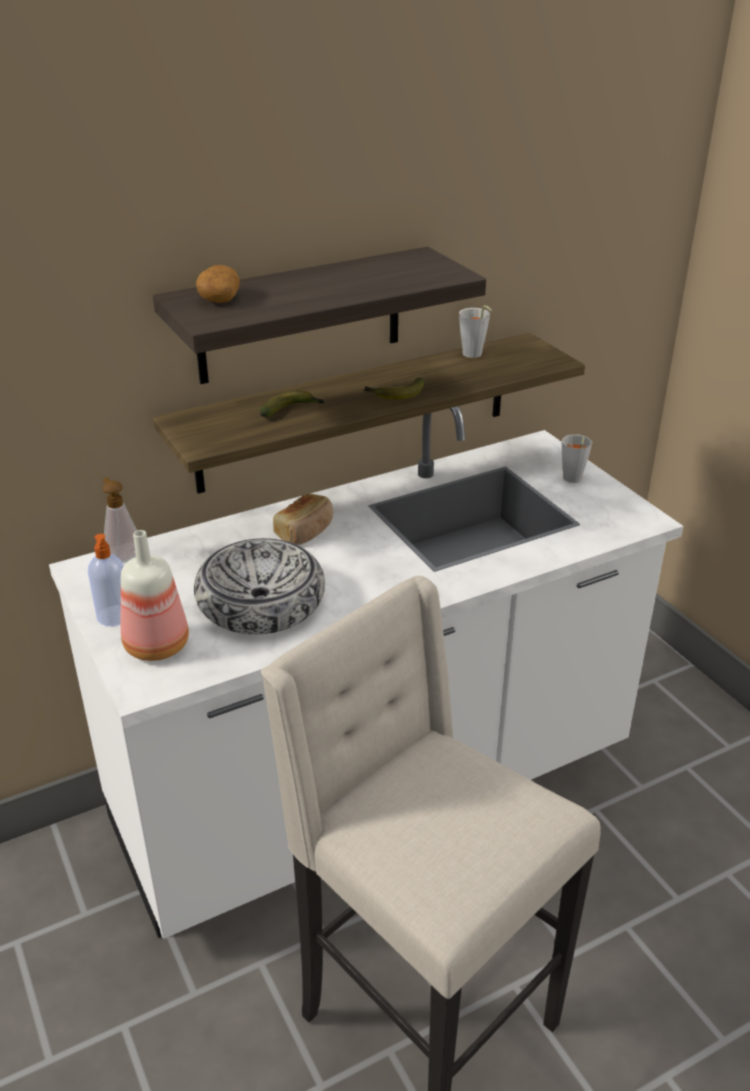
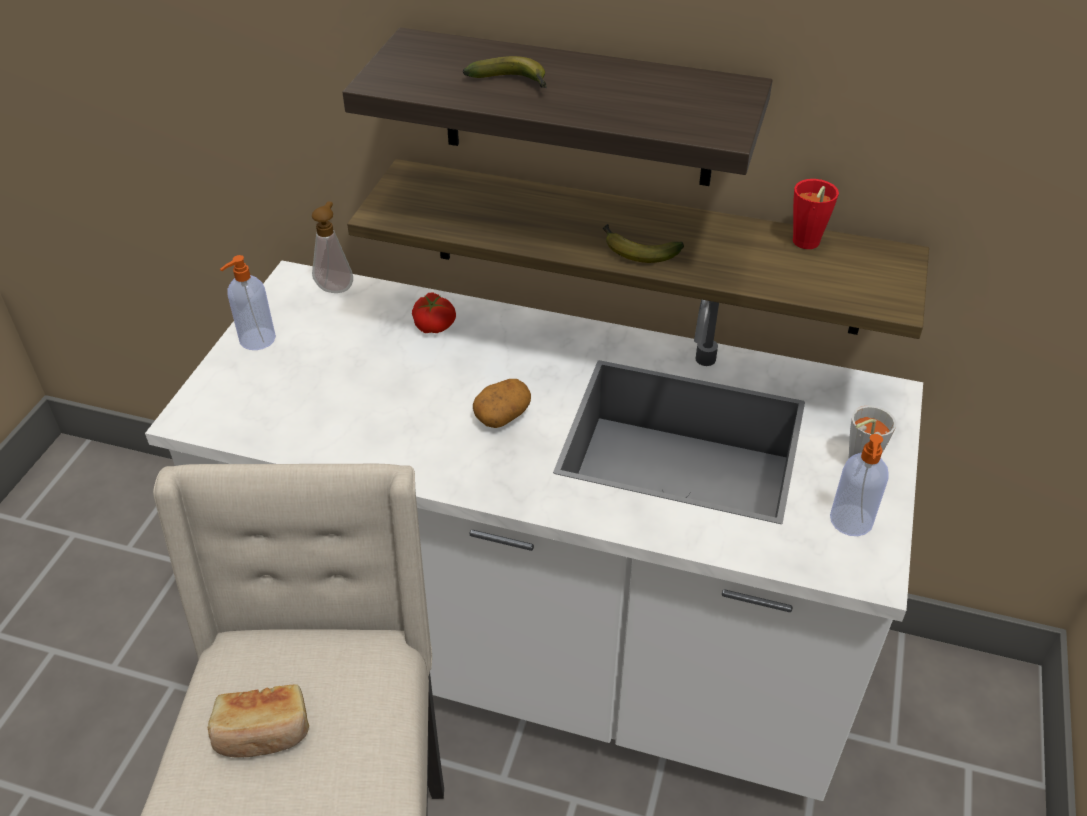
camera: 45 degrees right, 10 degrees up
bottle [121,530,189,661] -> none
bowl [194,538,325,634] -> none
potato [196,265,240,303] -> potato moved to [473,379,531,428]
banana [260,391,325,417] -> banana moved to [463,56,547,88]
bread [273,494,333,545] -> bread moved to [208,684,309,758]
grey cup [459,305,492,358] -> red cup [793,179,839,249]
none -> tomato [412,292,456,333]
none -> soap dispenser [830,434,889,536]

